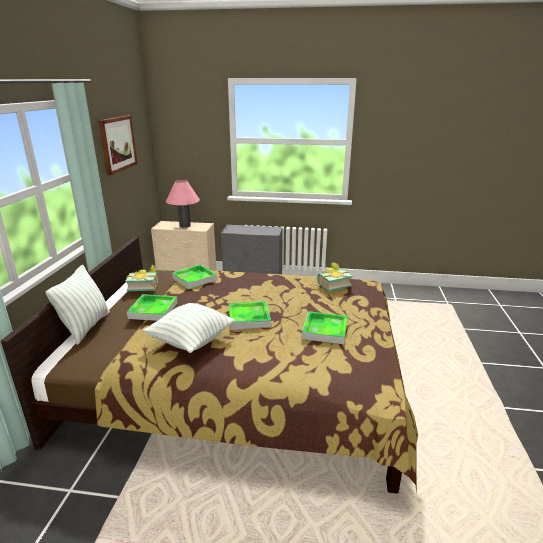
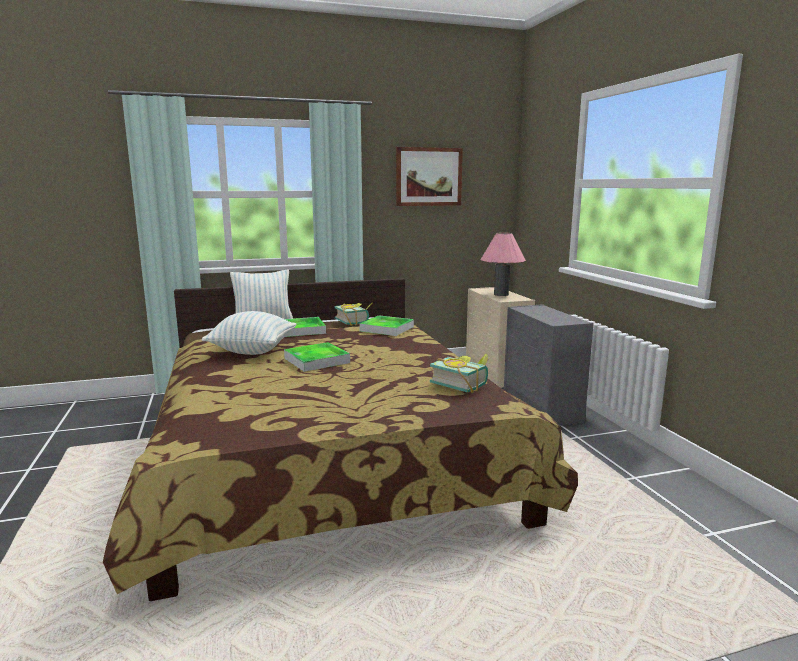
camera: 65 degrees right, 10 degrees down
tray [302,311,348,344] -> none

